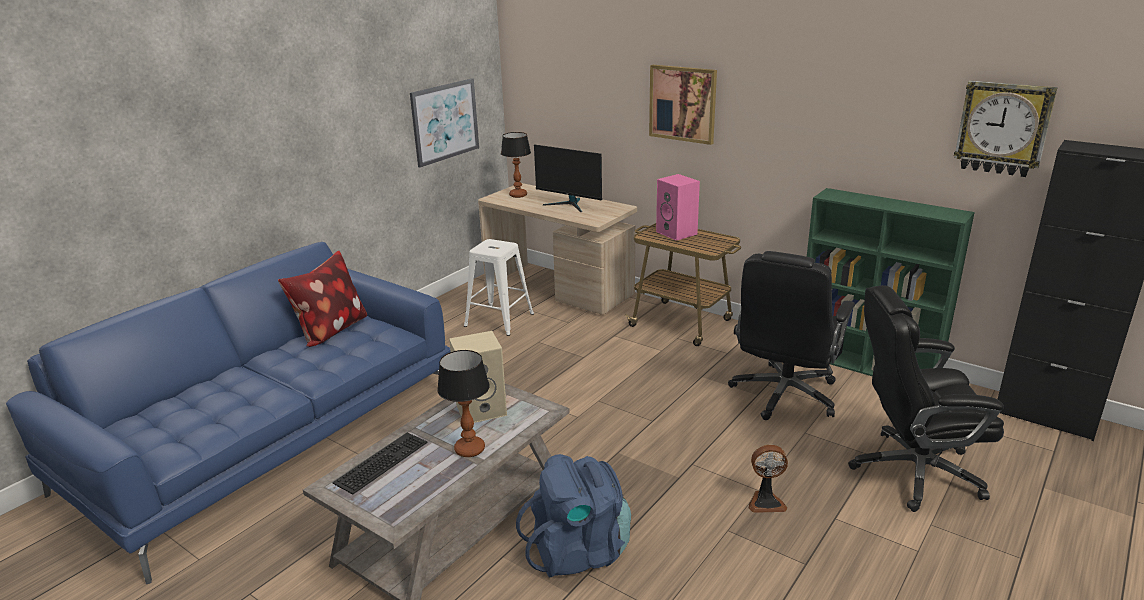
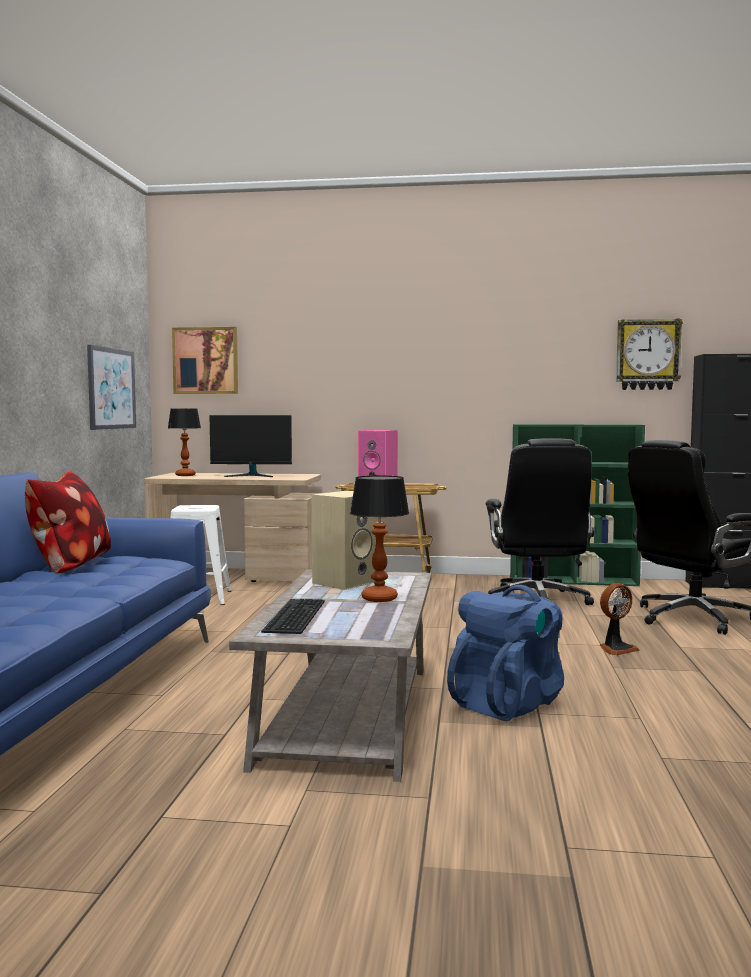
camera: 30 degrees left, 20 degrees down
picture [649,65,717,145] -> picture moved to [172,327,238,394]

